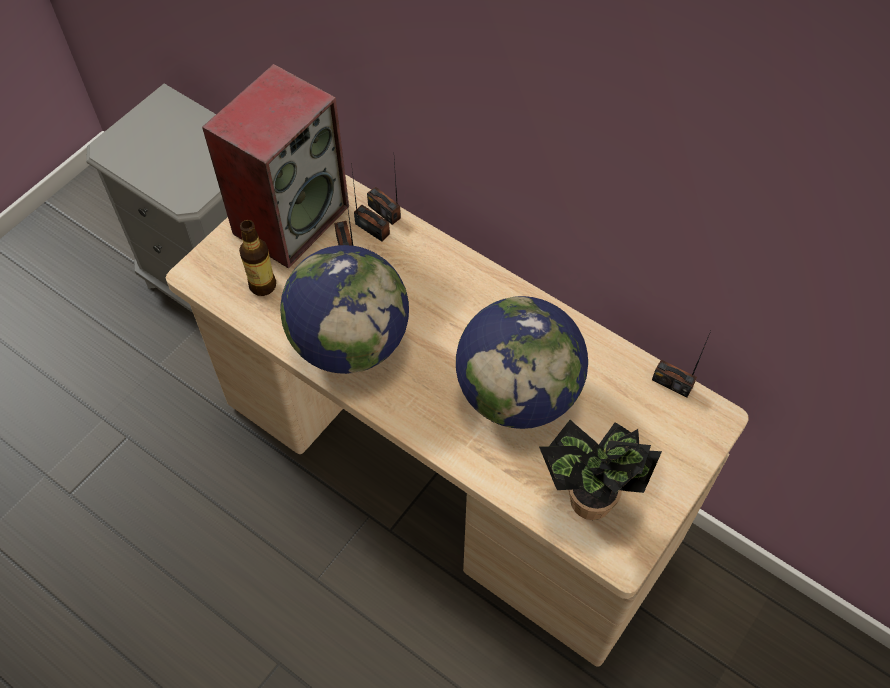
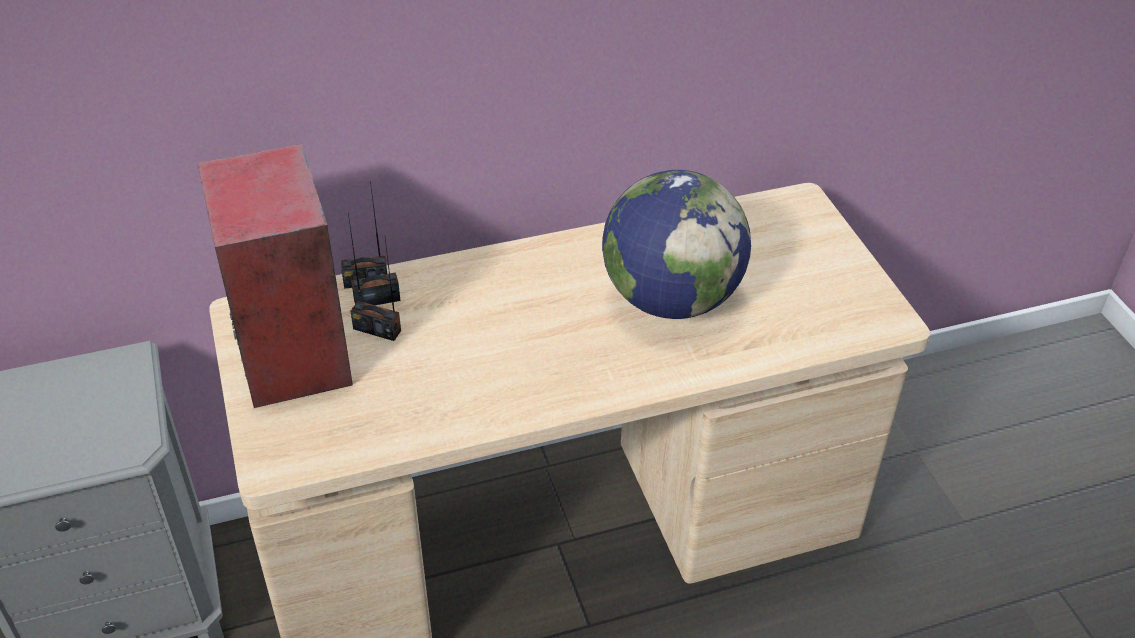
camera: 55 degrees left, 15 degrees down
bottle [239,220,276,296] -> none
globe [280,245,409,374] -> none
potted plant [539,420,662,520] -> none
radio [652,331,711,398] -> none

